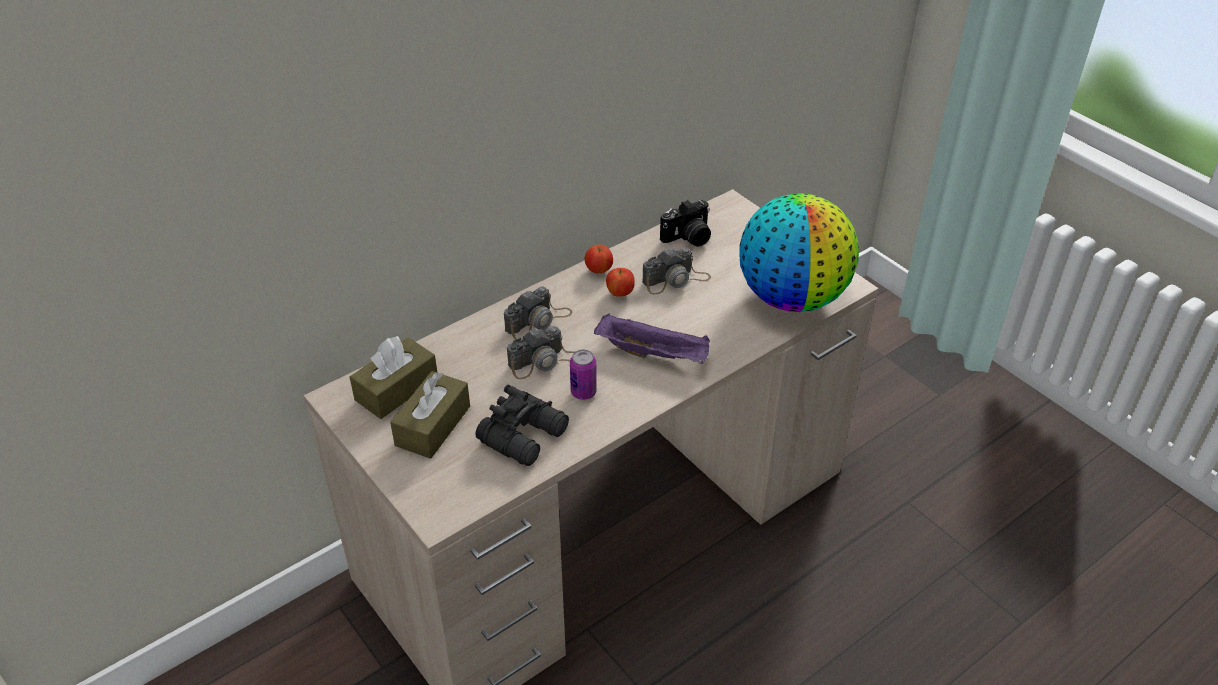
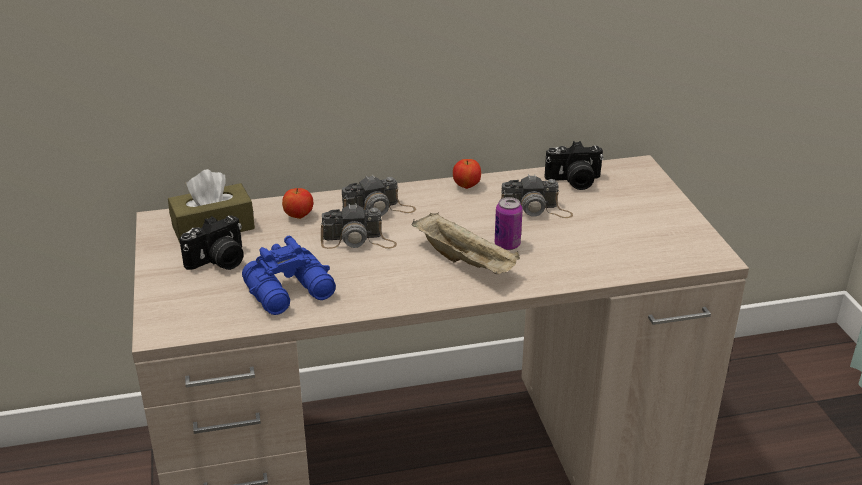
camera: 25 degrees right, 10 degrees down
brown tissue box [390,371,470,459] -> camera [179,215,244,270]
black binoculars [475,384,569,466] -> blue binoculars [242,236,336,315]
can [570,349,597,400] -> can moved to [495,197,523,250]
purple tray [594,313,710,364] -> beige tray [412,212,520,274]
apple [606,268,635,297] -> apple moved to [282,188,313,219]
globe [739,193,859,312] -> none

